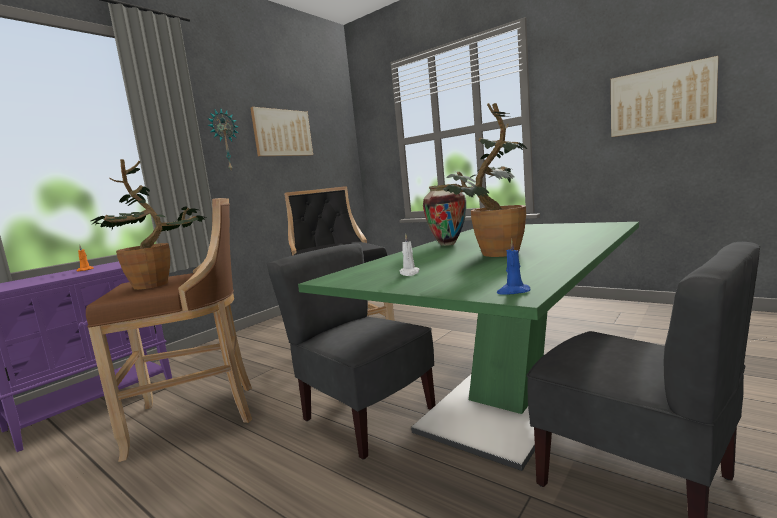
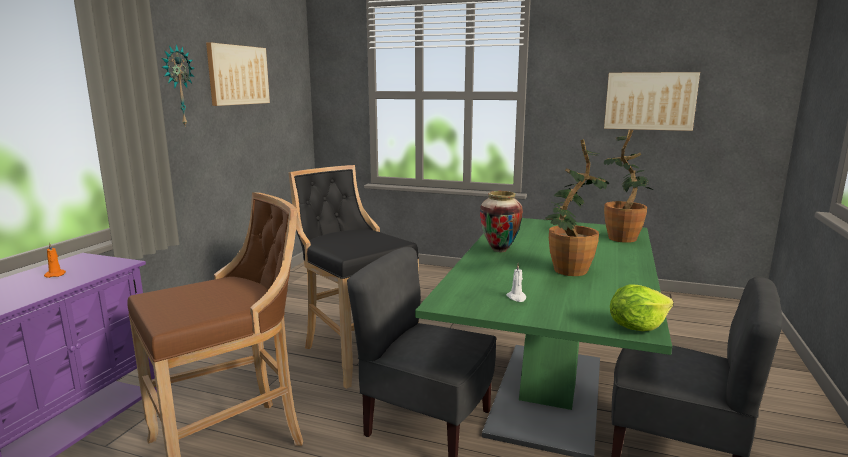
camera: 20 degrees left, 5 degrees up
potted plant [91,159,206,290] -> potted plant moved to [604,130,653,243]
blue candle [497,239,530,295] -> lettuce [610,285,673,331]

